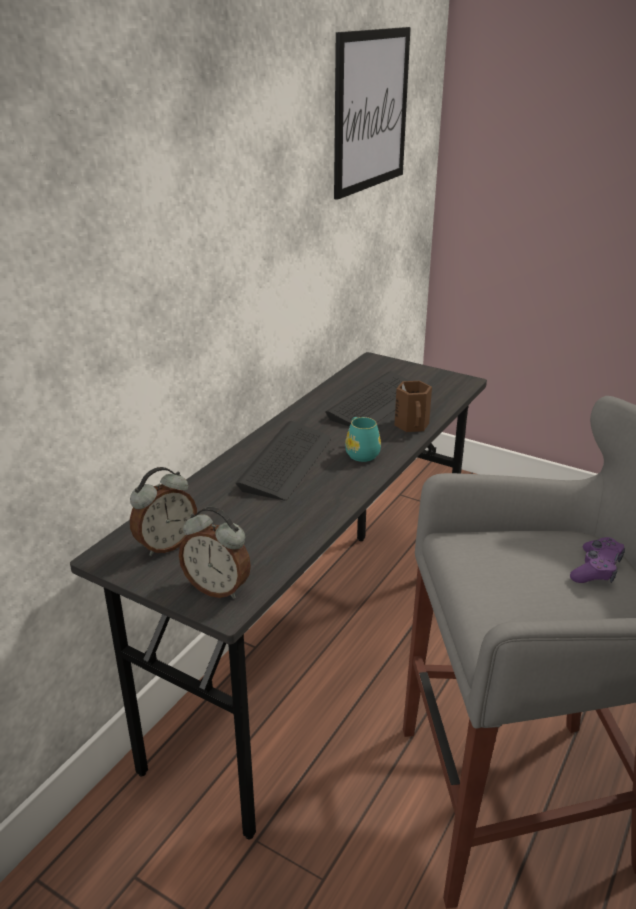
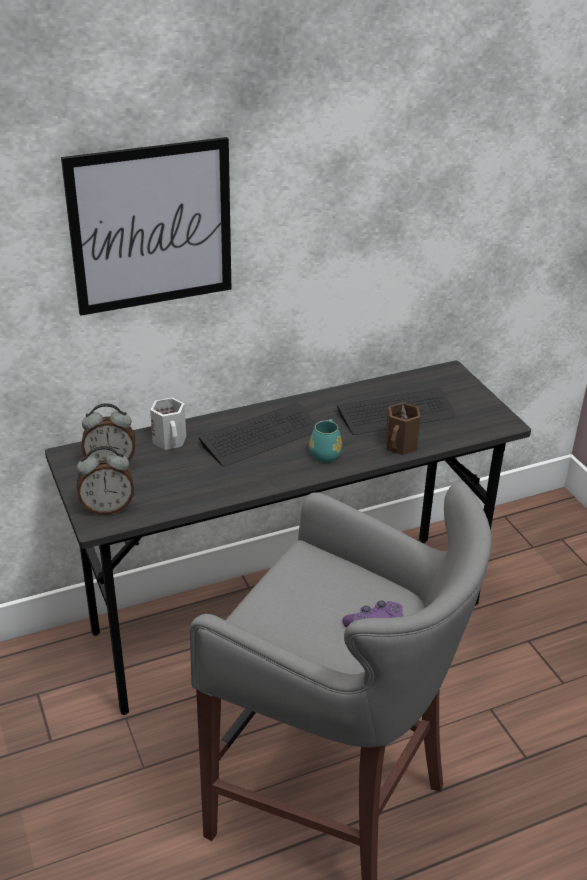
camera: 35 degrees right, 5 degrees up
alarm clock [179,507,251,599] -> alarm clock turned 75 degrees counterclockwise [77,446,134,515]
picture [334,27,411,200] -> picture moved to [61,137,231,316]
none -> white mug [150,397,186,450]

